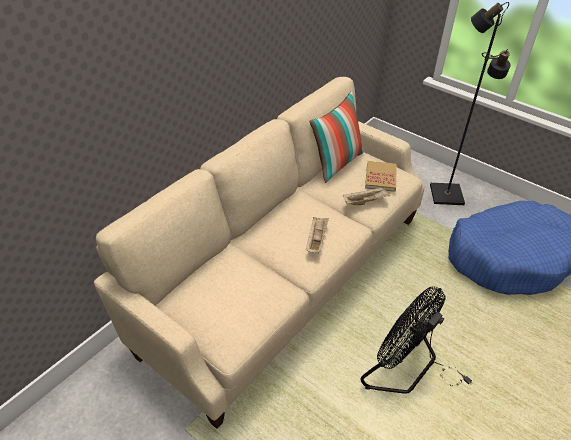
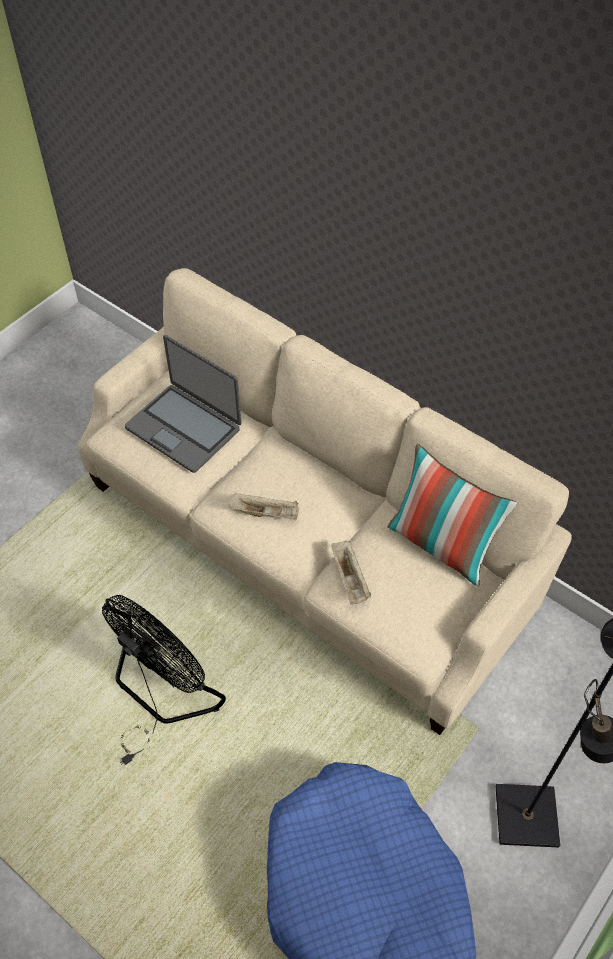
camera: 90 degrees right, 10 degrees up
book [365,161,397,192] -> none
none -> laptop [125,335,242,473]

